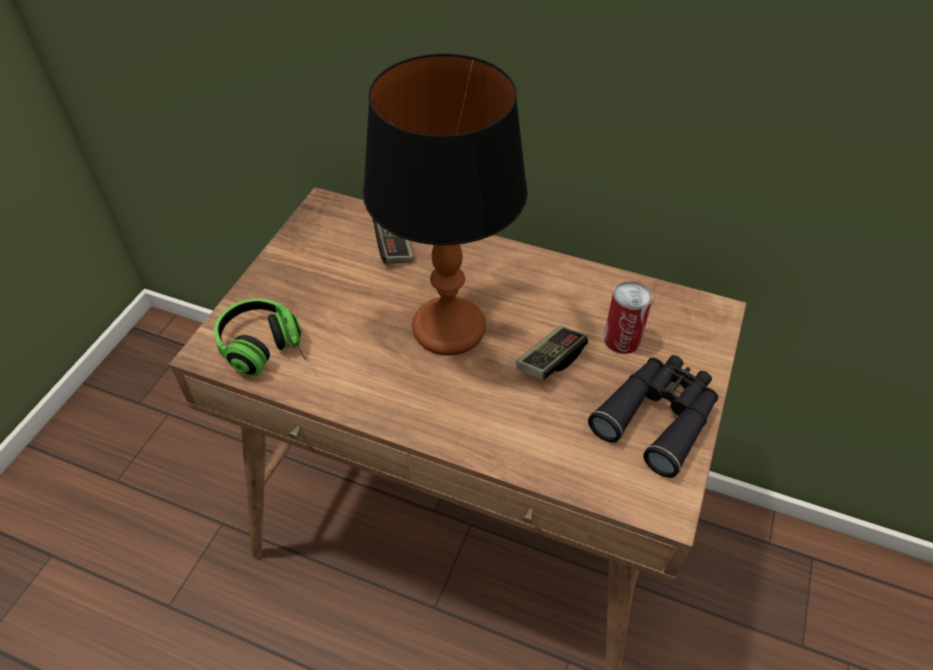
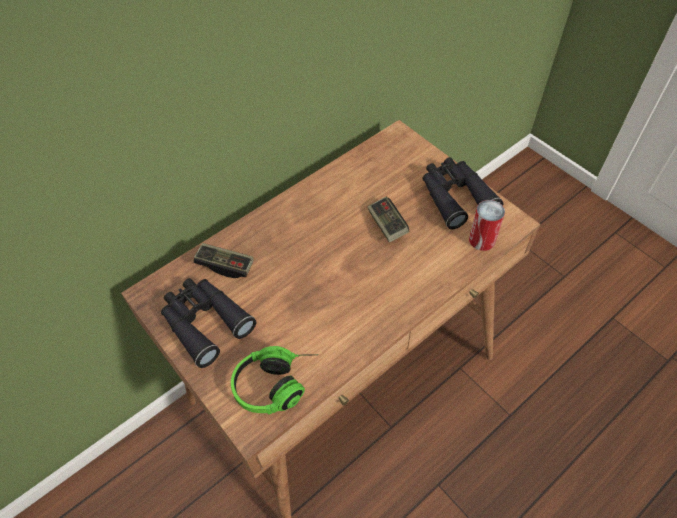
camera: 60 degrees left, 5 degrees up
table lamp [363,53,528,356] -> none
can [604,281,653,354] -> can moved to [469,200,505,251]
none -> black binoculars [161,278,257,368]

